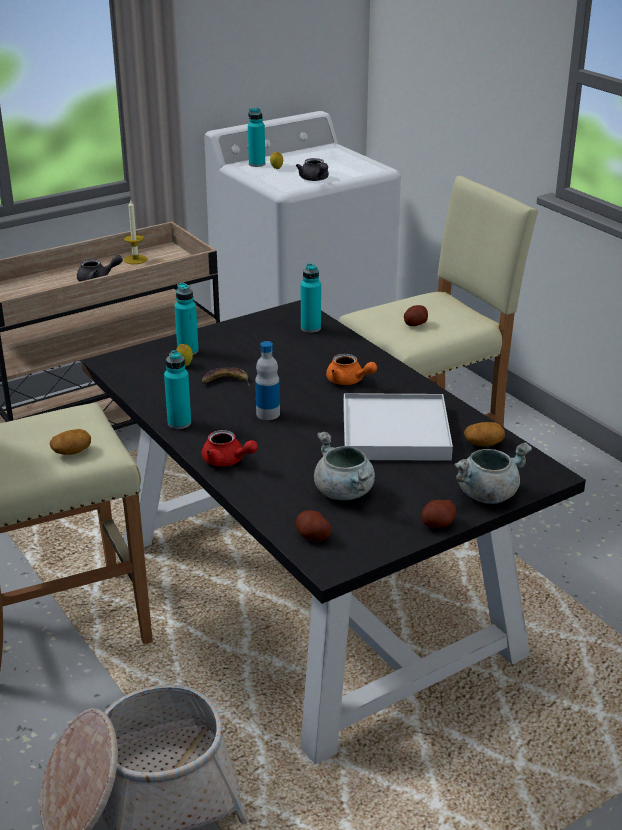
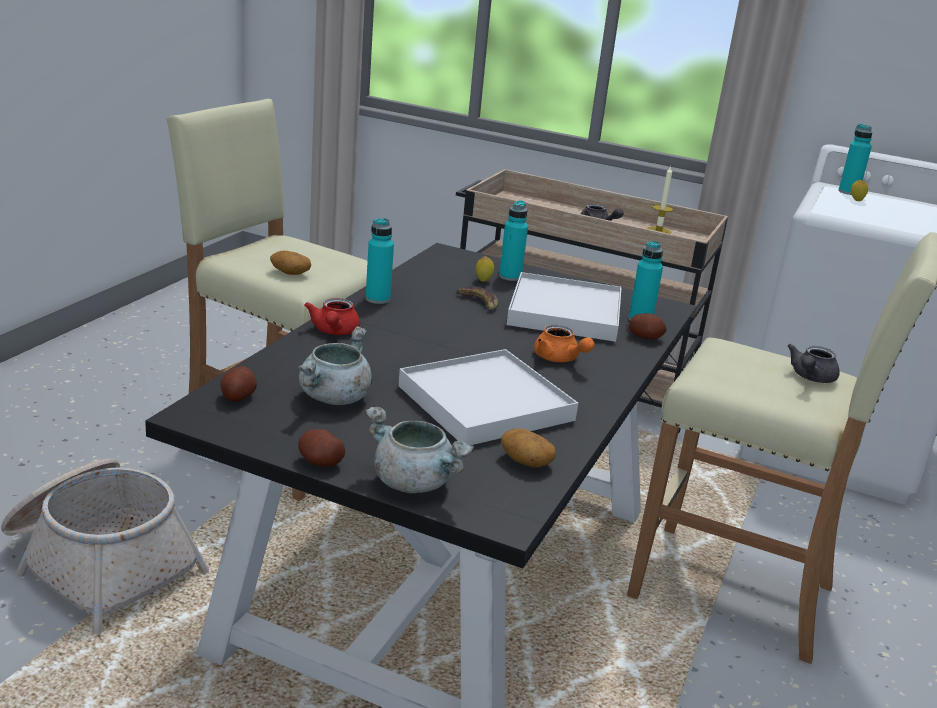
camera: 55 degrees right, 5 degrees down
bottle [255,341,280,420] -> none
grey teapot [296,158,329,181] -> grey teapot moved to [787,344,840,383]
orange teapot [326,354,377,385] -> orange teapot turned 45 degrees counterclockwise [534,325,595,362]
potato [404,305,428,326] -> potato moved to [629,313,666,340]
none -> white tray [507,272,622,342]

